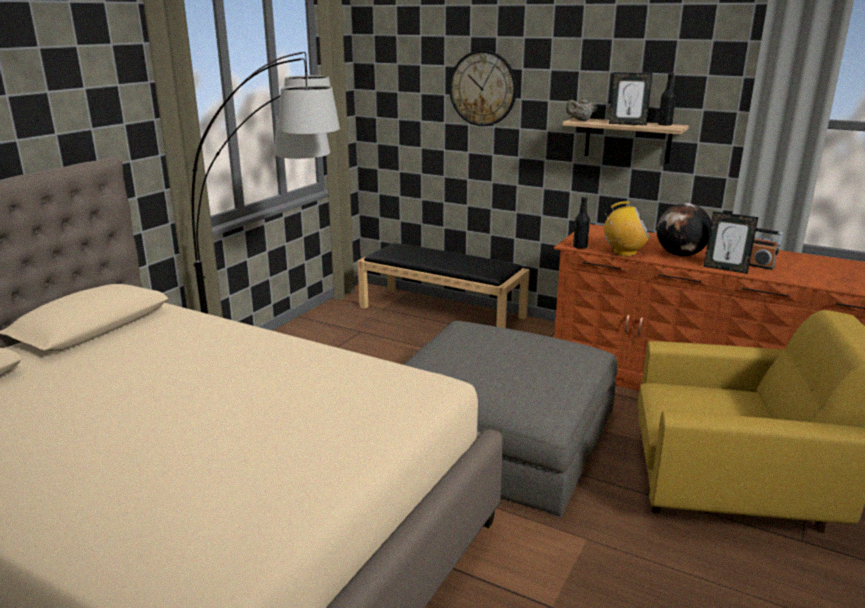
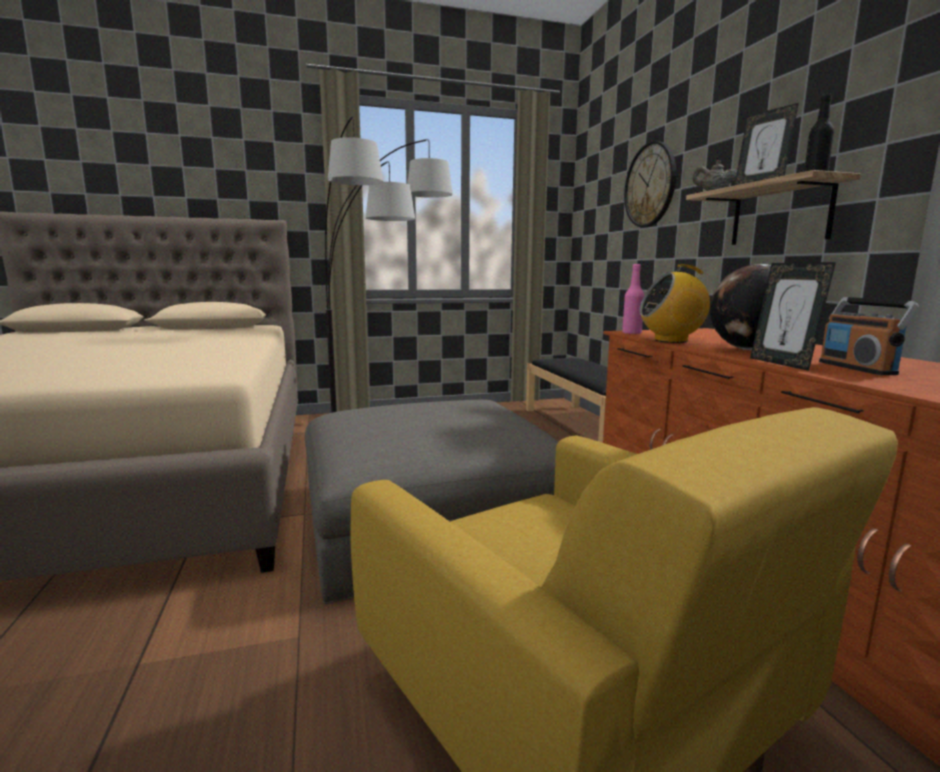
camera: 45 degrees right, 10 degrees down
black bottle [573,196,590,249] -> pink bottle [622,264,644,334]
radio [604,201,650,256] -> radio turned 120 degrees clockwise [639,264,710,343]

